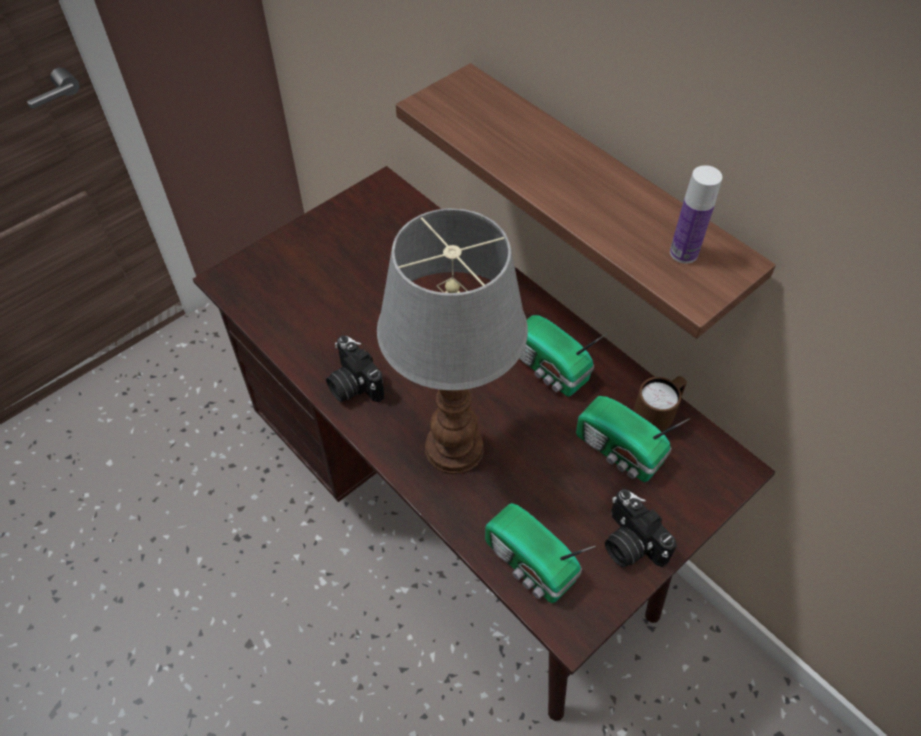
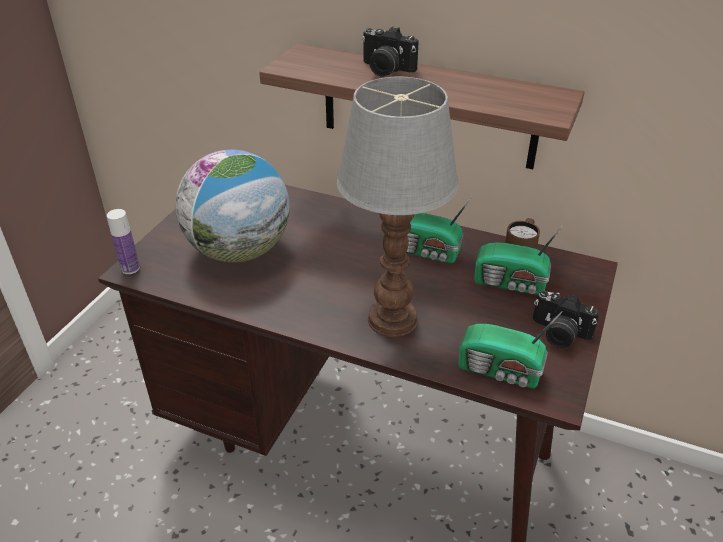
camera: 25 degrees left, 15 degrees down
camera [326,335,384,402] -> camera moved to [362,26,419,77]
bottle [670,165,722,264] -> bottle moved to [107,209,140,274]
none -> globe [175,150,290,263]

